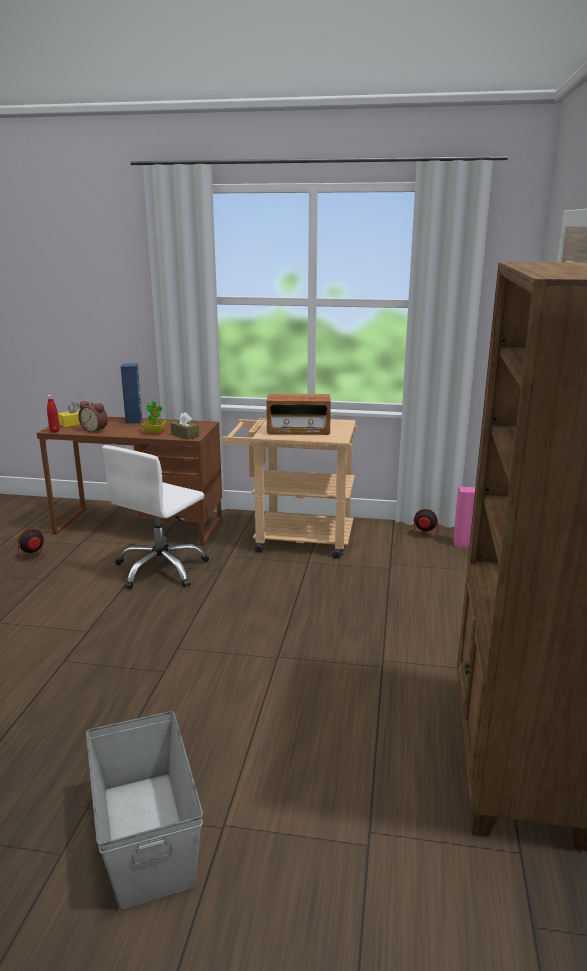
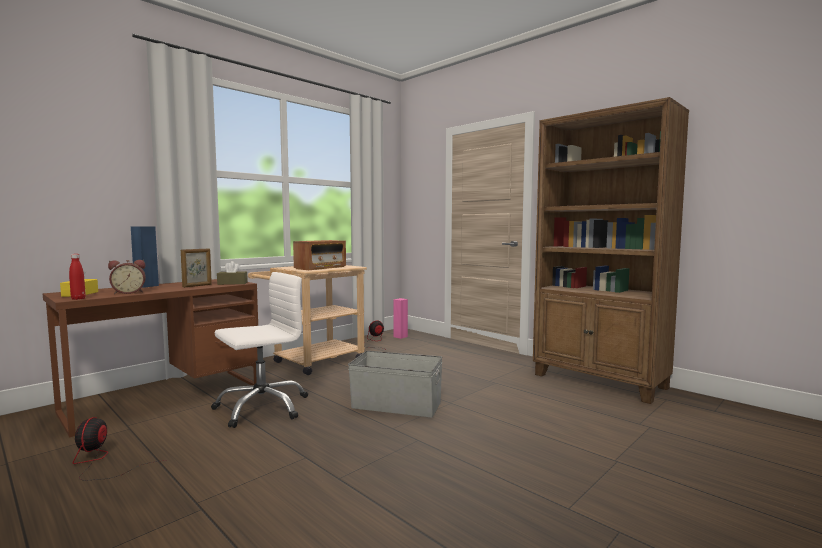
camera: 55 degrees left, 15 degrees down
grey storage box [86,711,203,910] -> grey storage box moved to [348,351,443,417]
white office chair [102,445,209,590] -> white office chair turned 105 degrees counterclockwise [211,272,308,428]
potted plant [142,401,167,433] -> picture frame [181,249,212,287]

